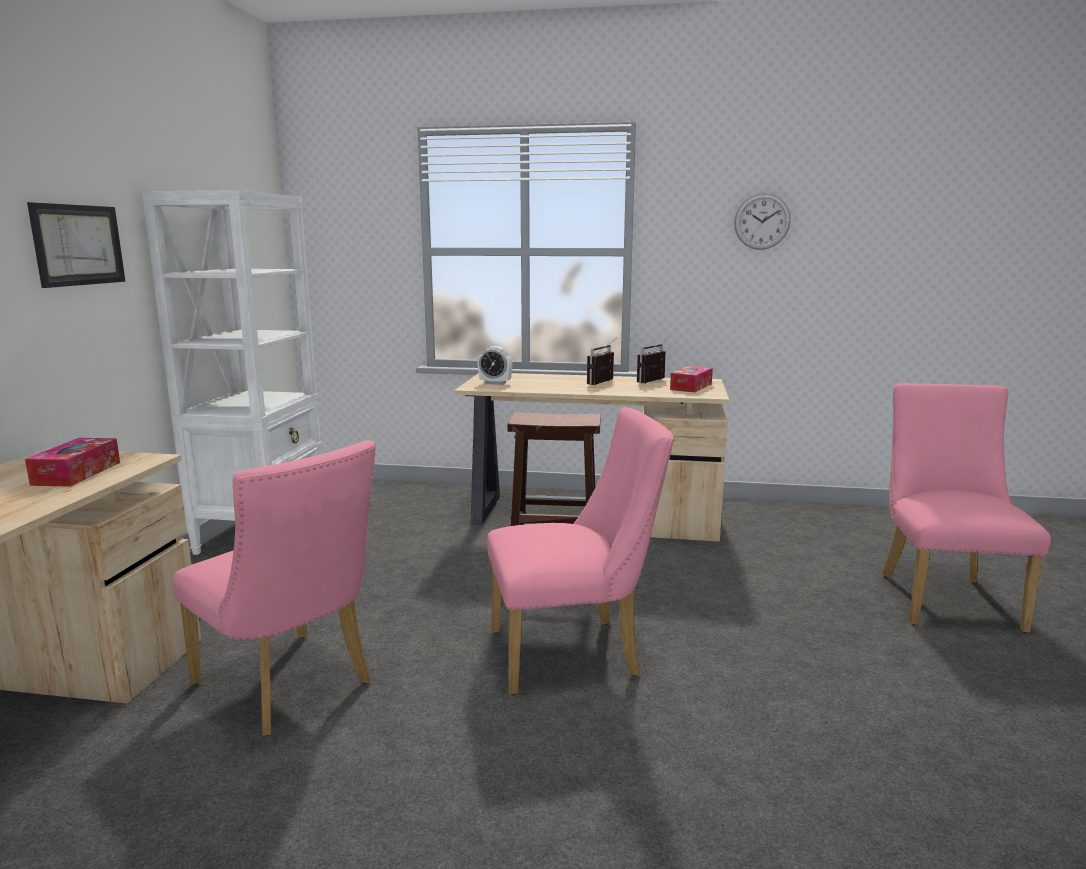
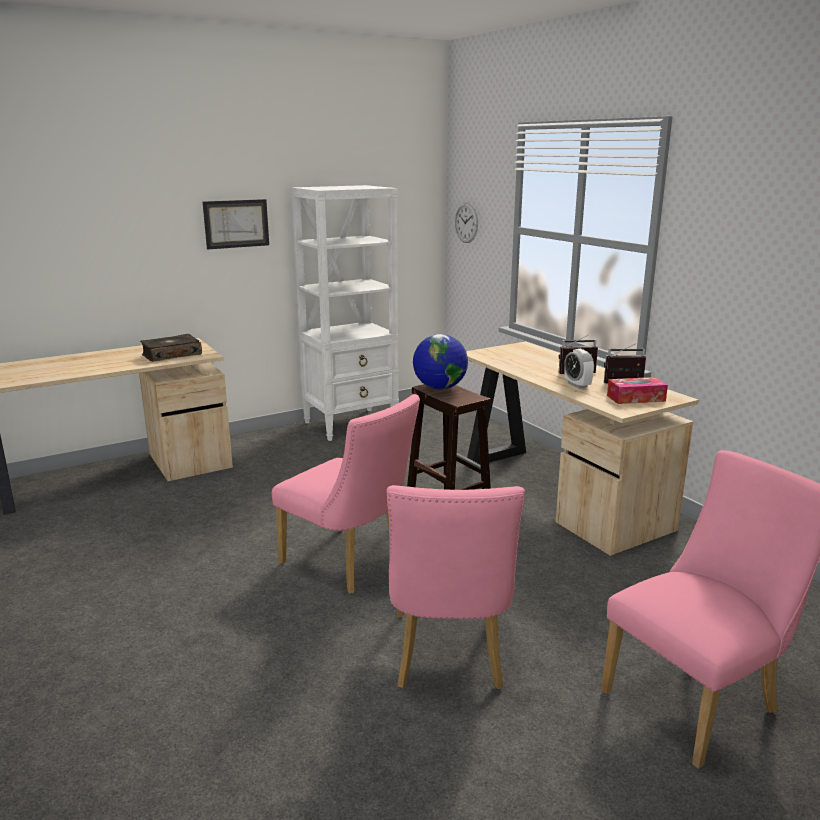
camera: 50 degrees right, 5 degrees up
tissue box [25,438,120,487] -> book [140,334,202,362]
pink chair [172,440,376,736] -> pink chair moved to [386,485,525,689]
alarm clock [478,346,512,385] -> alarm clock moved to [564,349,594,389]
wall clock [734,193,791,250] -> wall clock moved to [455,202,478,243]
none -> globe [413,334,468,389]

